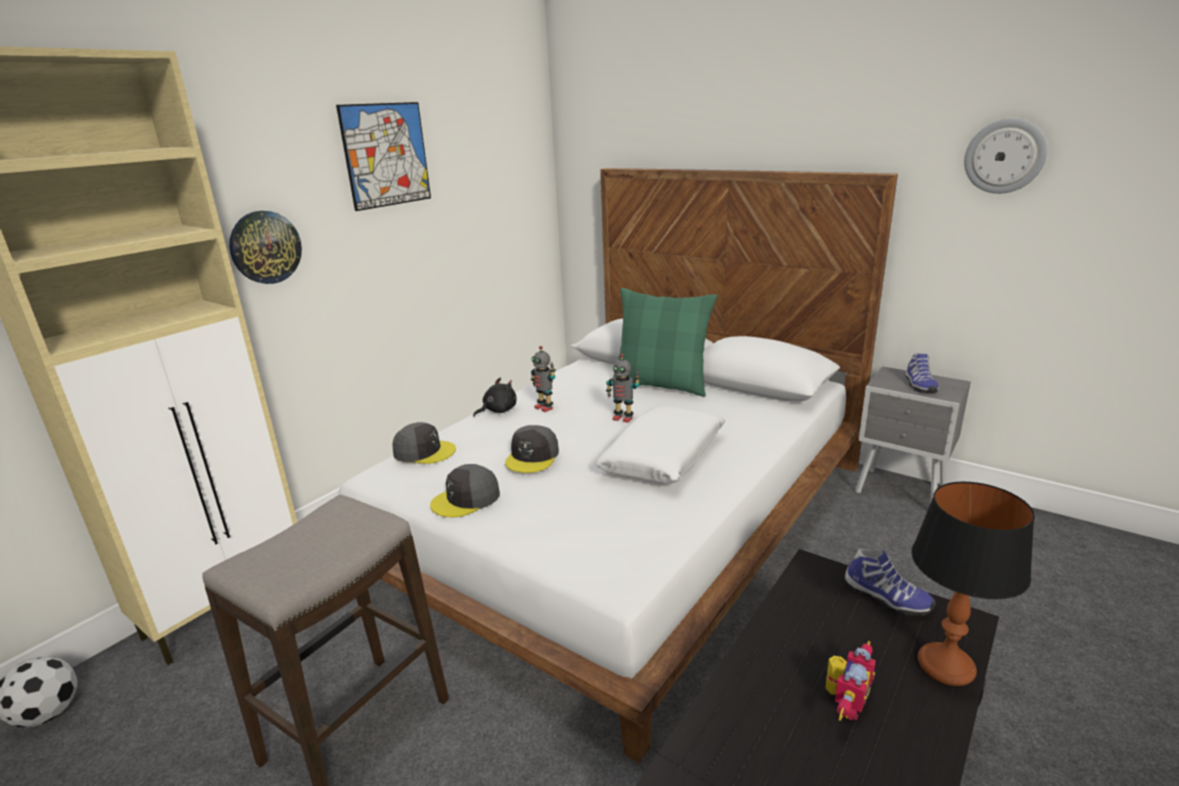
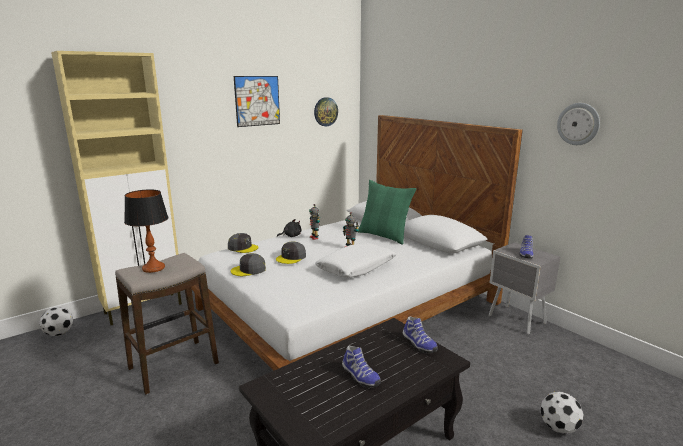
camera: 15 degrees right, 5 degrees down
wall clock [229,211,302,284] -> wall clock moved to [314,97,338,126]
toy robot [826,641,876,721] -> shoe [342,346,381,388]
table lamp [911,482,1035,686] -> table lamp moved to [124,189,169,273]
none -> football [540,392,584,434]

